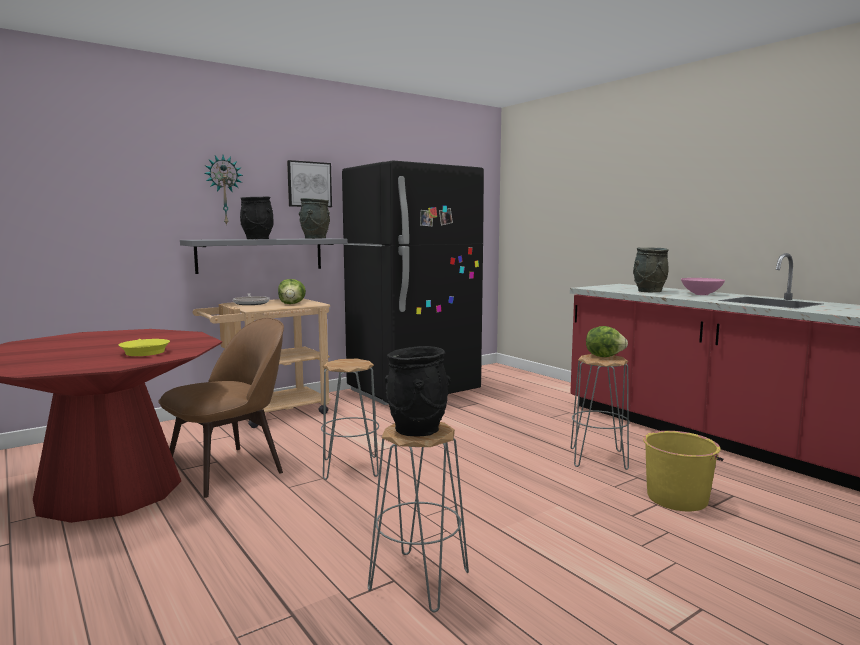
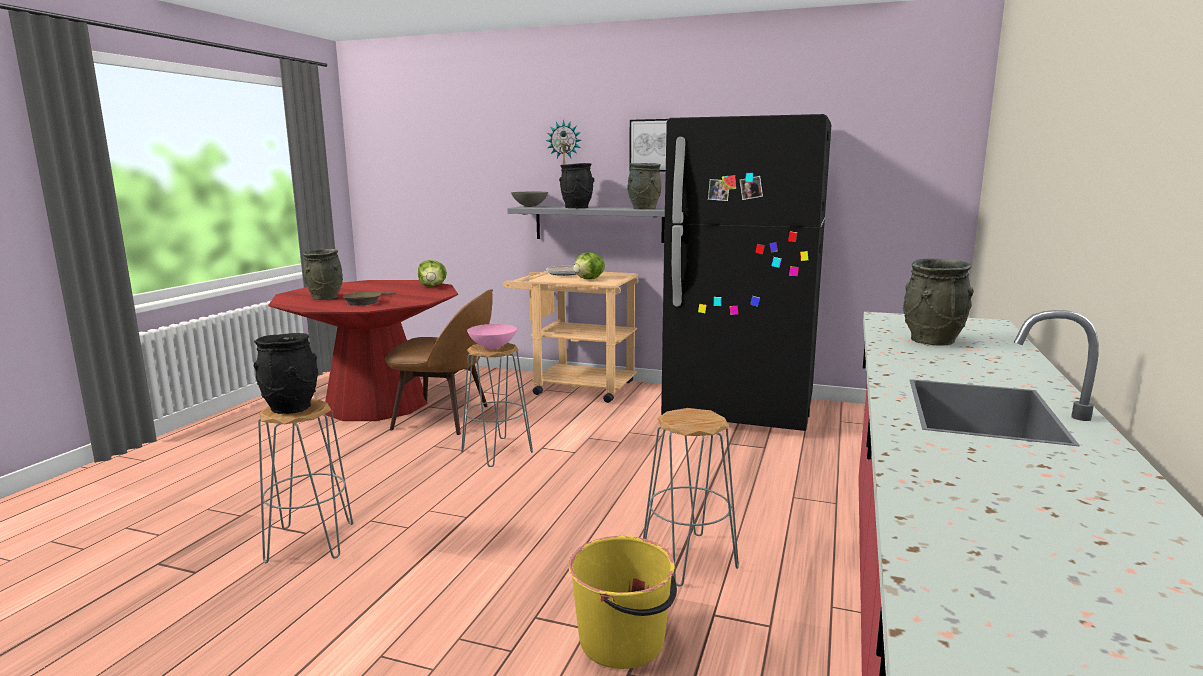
camera: 55 degrees right, 5 degrees up
yellow frying pan [119,339,170,356] -> brown frying pan [342,292,395,305]
lettuce [586,326,628,357] -> lettuce moved to [418,260,447,287]
pink bowl [681,278,725,295] -> pink bowl moved to [467,324,517,349]
none -> grey vase [303,249,343,300]
none -> grey bowl [511,192,548,207]

